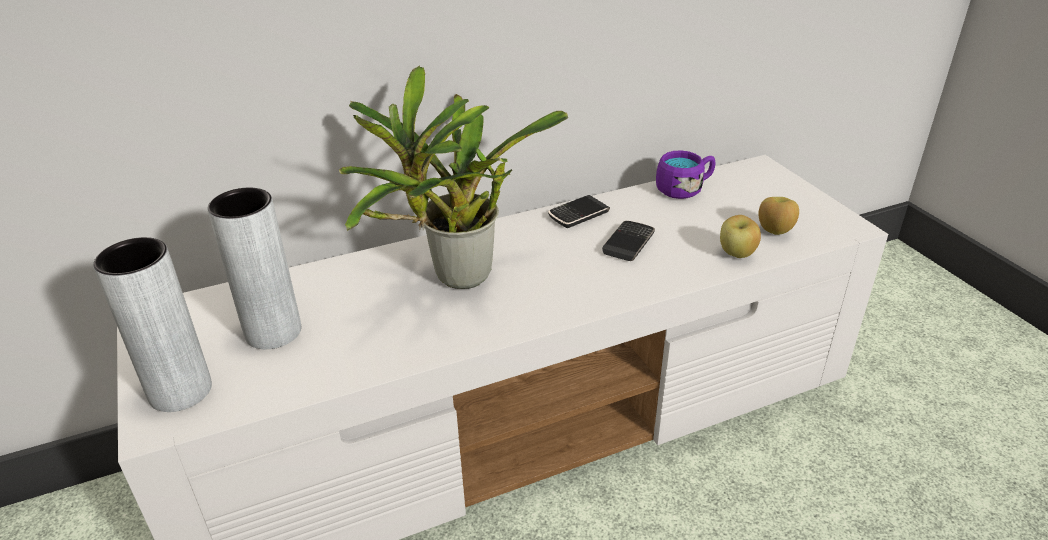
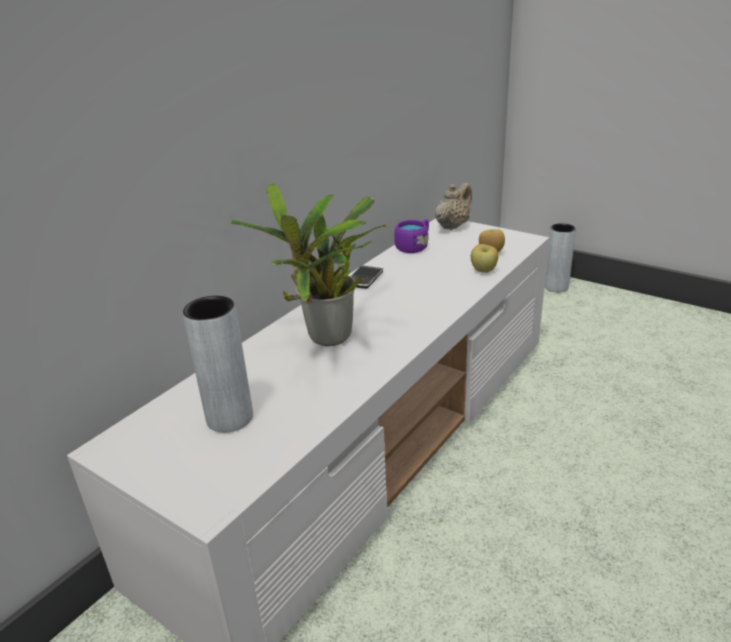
camera: 30 degrees left, 5 degrees down
grey vase [93,237,212,412] -> grey vase moved to [545,223,576,292]
phone [602,221,655,261] -> none
none -> beige teapot [435,183,472,230]

